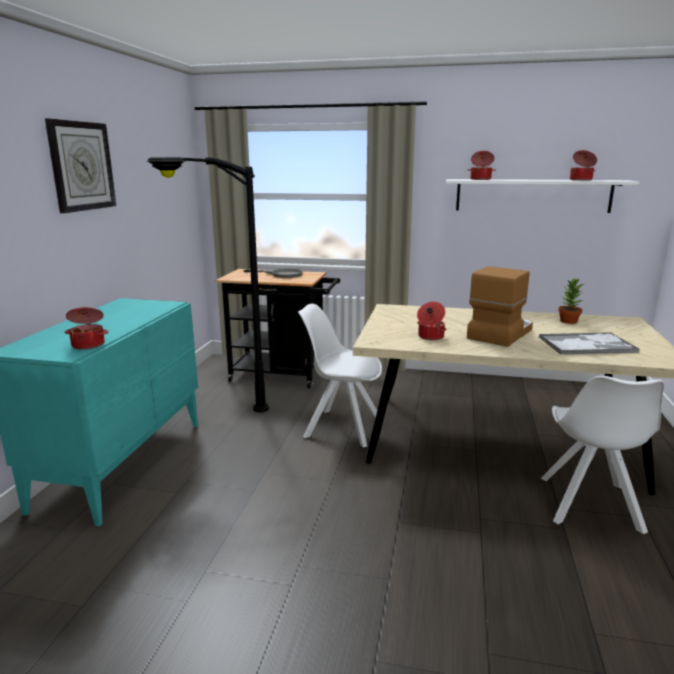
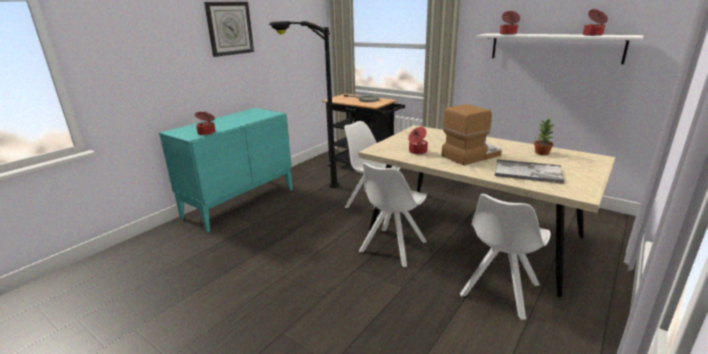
camera: 25 degrees right, 5 degrees up
none -> white chair [359,163,427,267]

